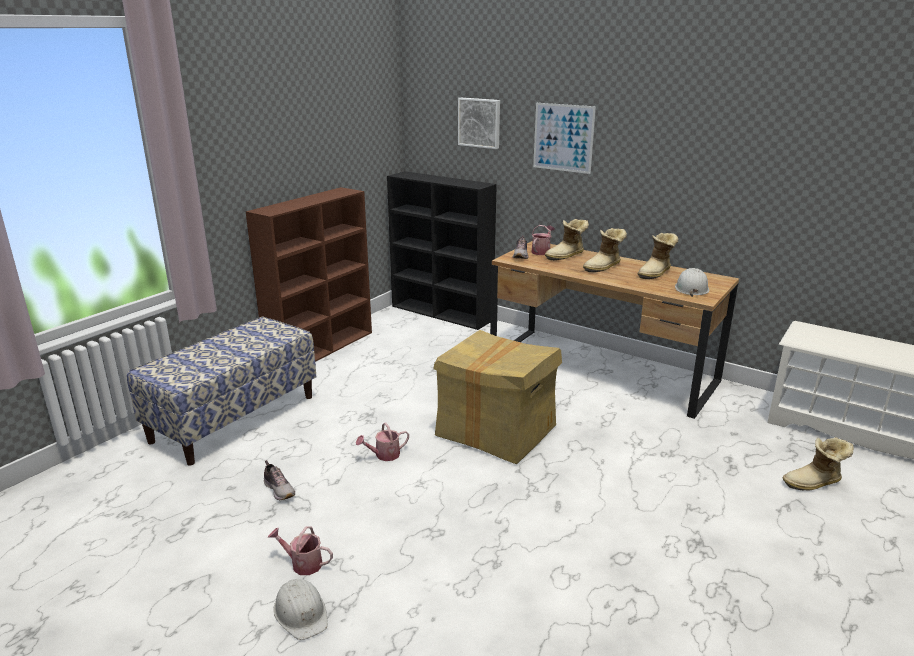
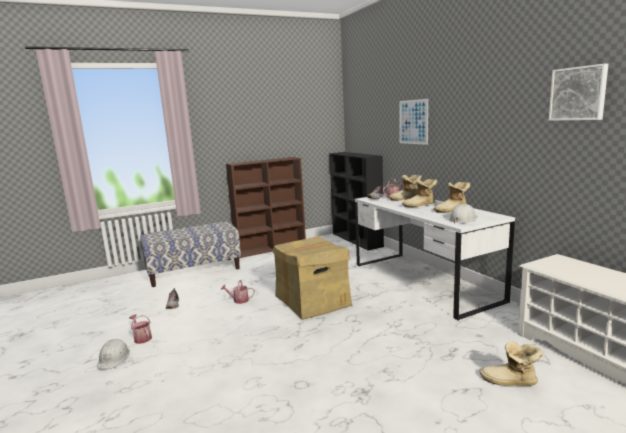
camera: 30 degrees right, 10 degrees down
picture [458,98,500,149] -> picture moved to [549,64,608,121]
brown desk [490,241,739,419] -> white desk [355,194,515,321]

